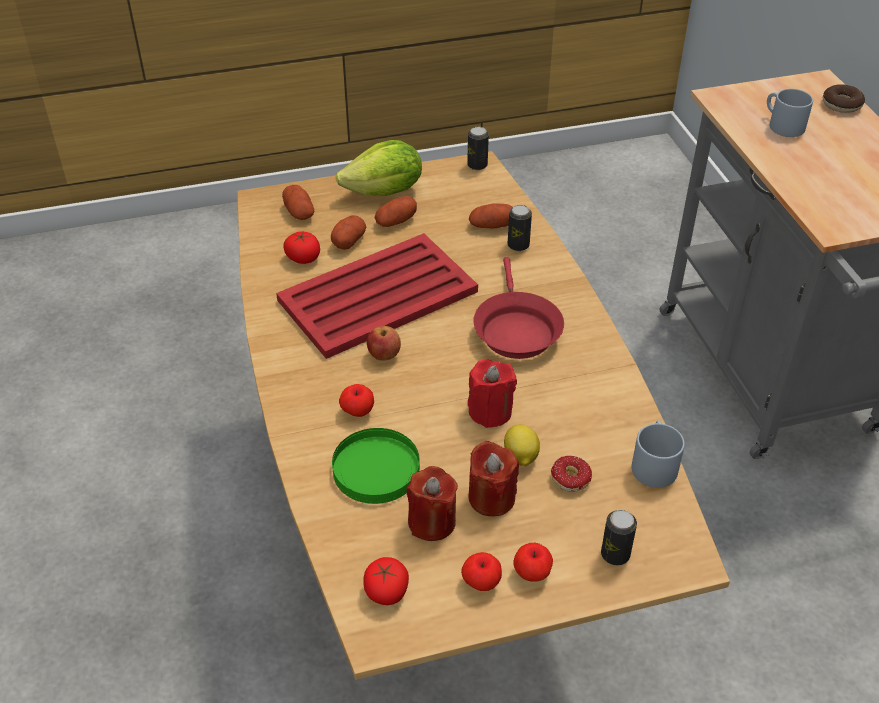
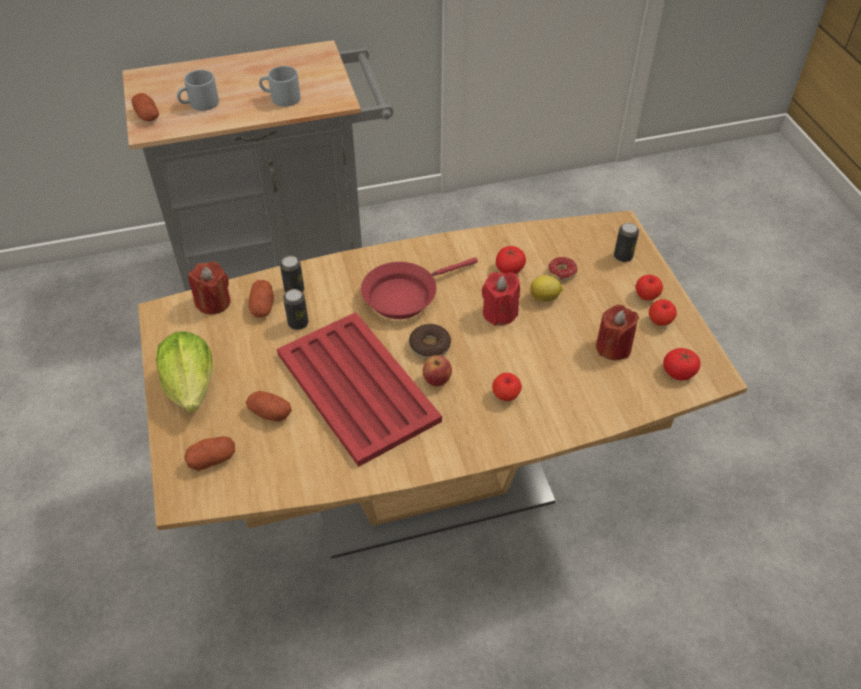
camera: 90 degrees left, 5 degrees up
tomato [283,231,320,264] -> tomato moved to [496,246,526,274]
green plate [332,428,420,504] -> none
potato [375,196,417,227] -> potato moved to [132,93,159,122]
can [467,127,489,170] -> can moved to [283,289,308,330]
red candle [468,441,519,517] -> red candle moved to [188,261,231,315]
red frying pan [473,257,564,359] -> red frying pan turned 150 degrees clockwise [361,257,478,319]
grey mug [632,420,685,488] -> grey mug moved to [259,66,300,107]
donut [823,84,865,113] -> donut moved to [409,324,451,359]

